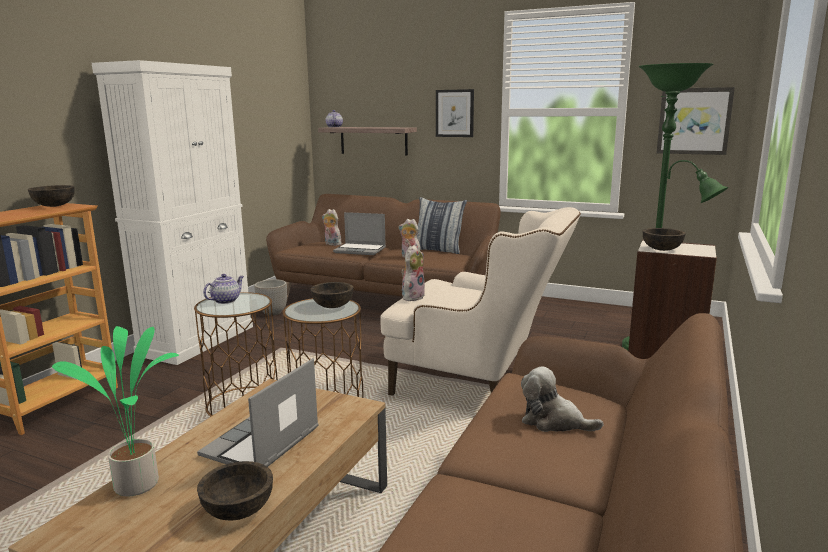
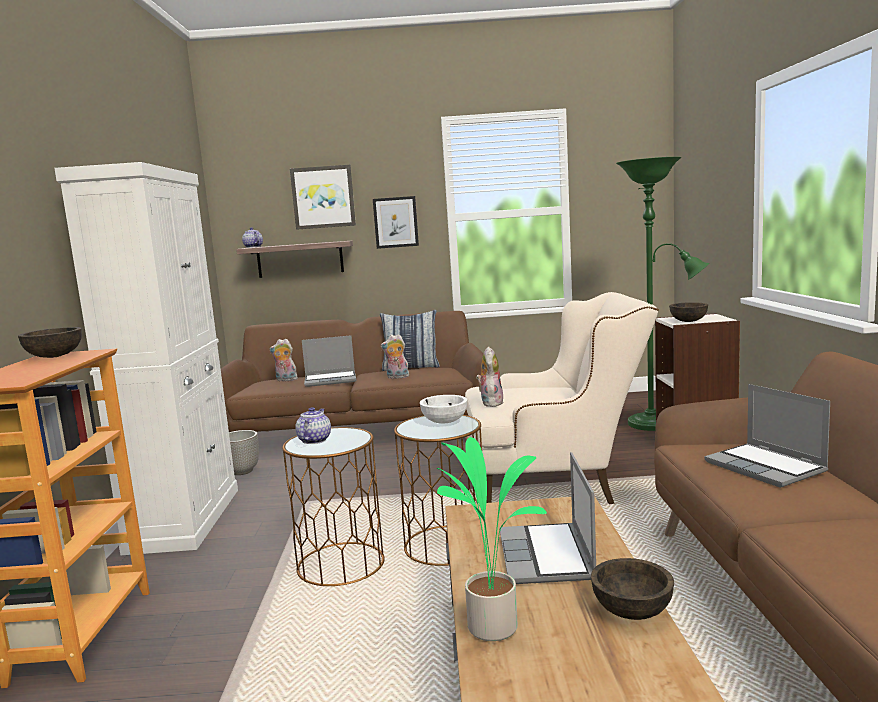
camera: 25 degrees left, 5 degrees down
brown bowl [311,282,354,308] -> white bowl [420,395,467,423]
plush toy [521,366,604,432] -> laptop [704,384,830,488]
picture [657,87,735,155] -> picture moved to [290,165,356,230]

